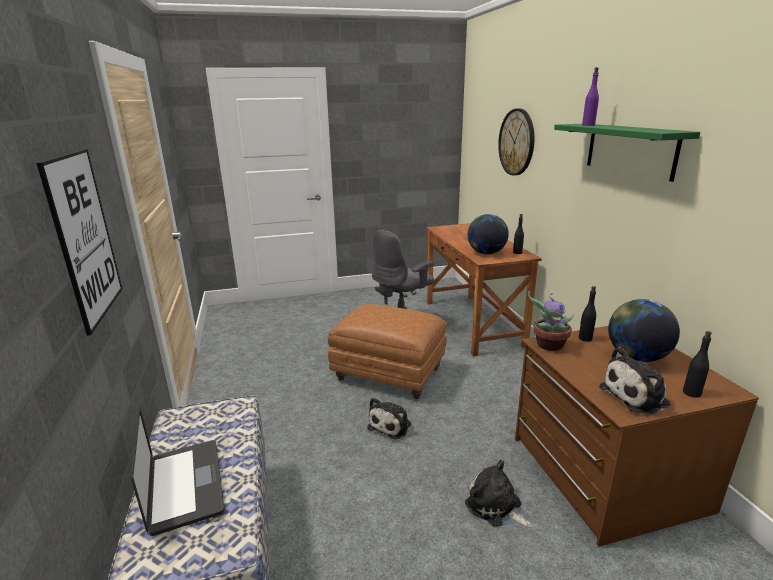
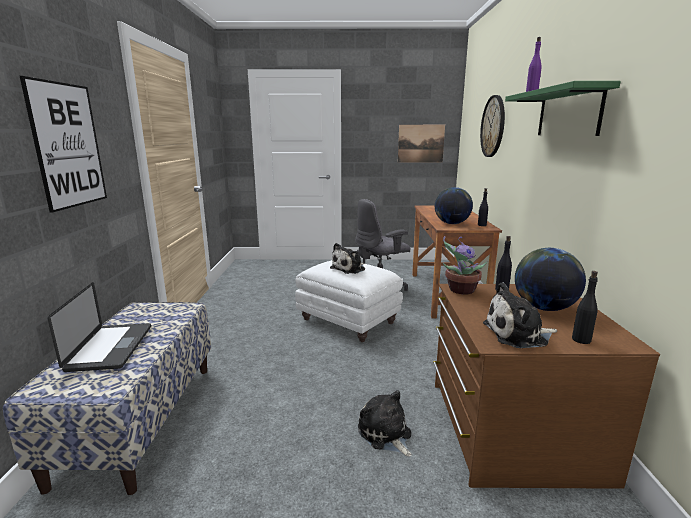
camera: 15 degrees right, 5 degrees down
brown ottoman [328,304,447,399] -> white ottoman [295,260,403,342]
plush toy [367,397,411,439] -> plush toy moved to [330,243,365,274]
none -> picture [398,125,445,163]

